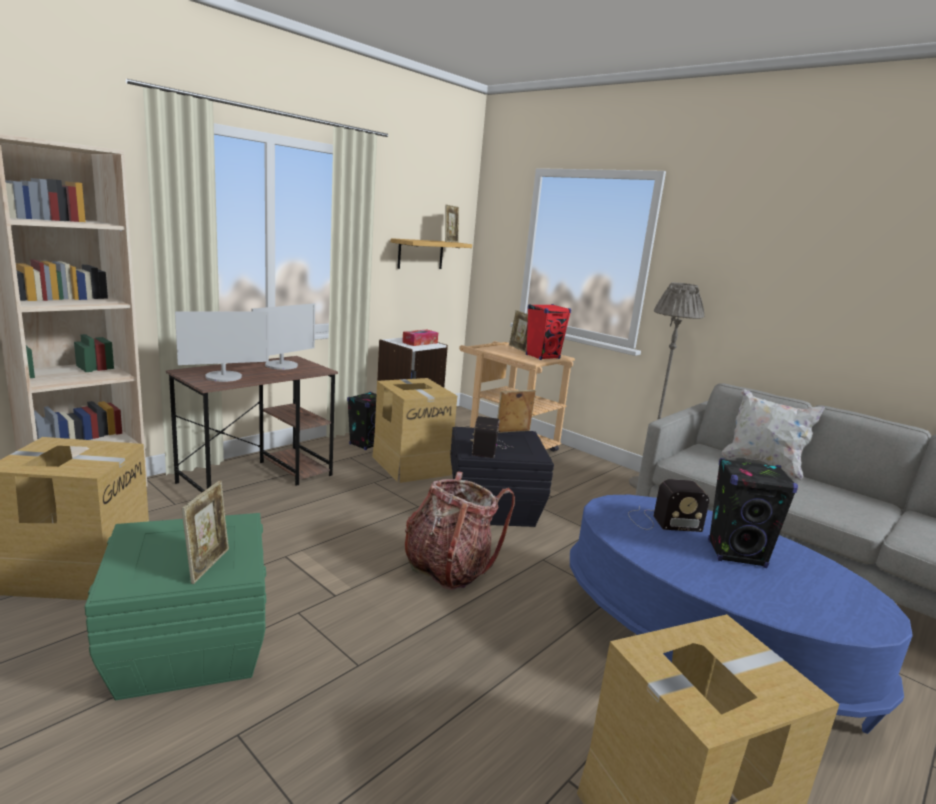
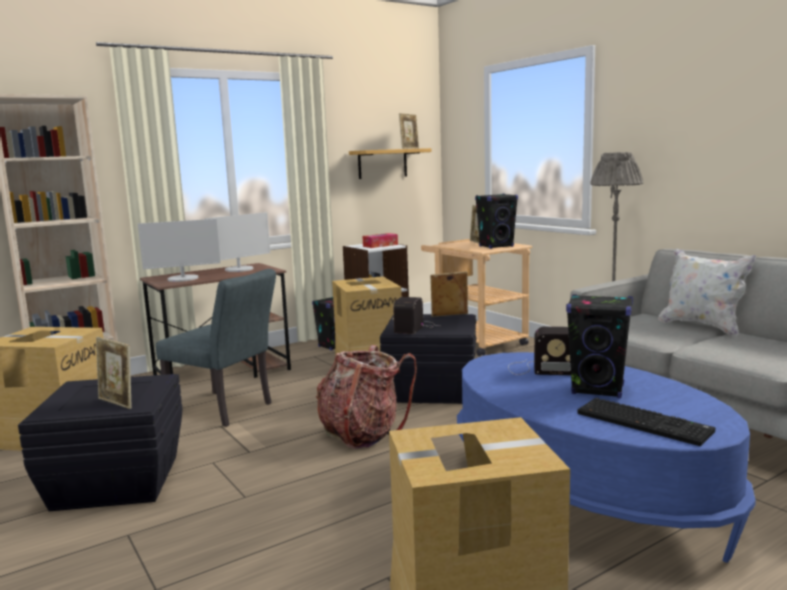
camera: 15 degrees right, 5 degrees down
green storage box [85,513,266,700] -> black storage box [18,374,182,511]
picture frame [182,480,229,584] -> picture frame turned 105 degrees clockwise [96,337,132,409]
red speaker [526,304,571,360] -> black speaker [475,193,518,249]
none -> grey chair [156,269,276,427]
none -> keyboard [578,398,715,446]

